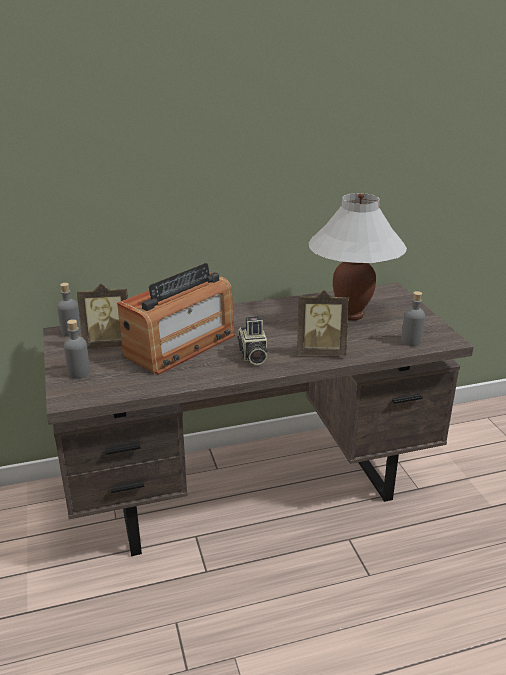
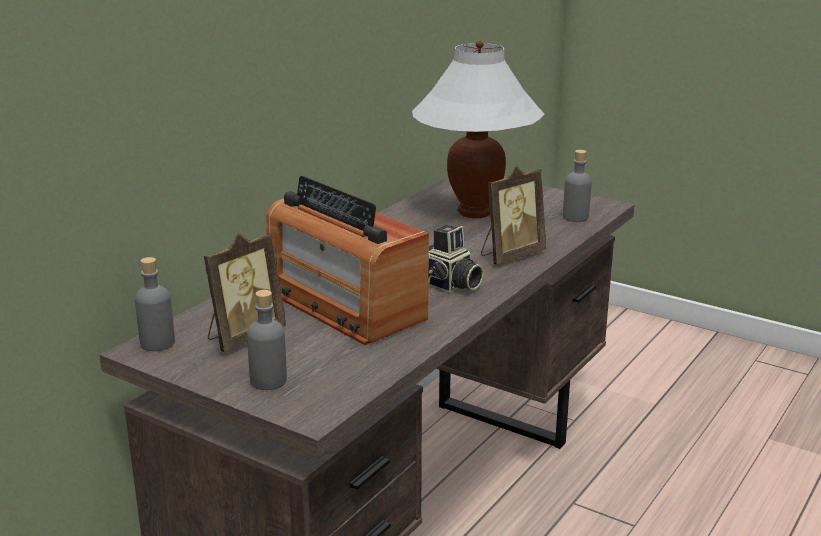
camera: 40 degrees left, 5 degrees down
radio [117,263,235,375] -> radio turned 135 degrees clockwise [266,176,429,345]

